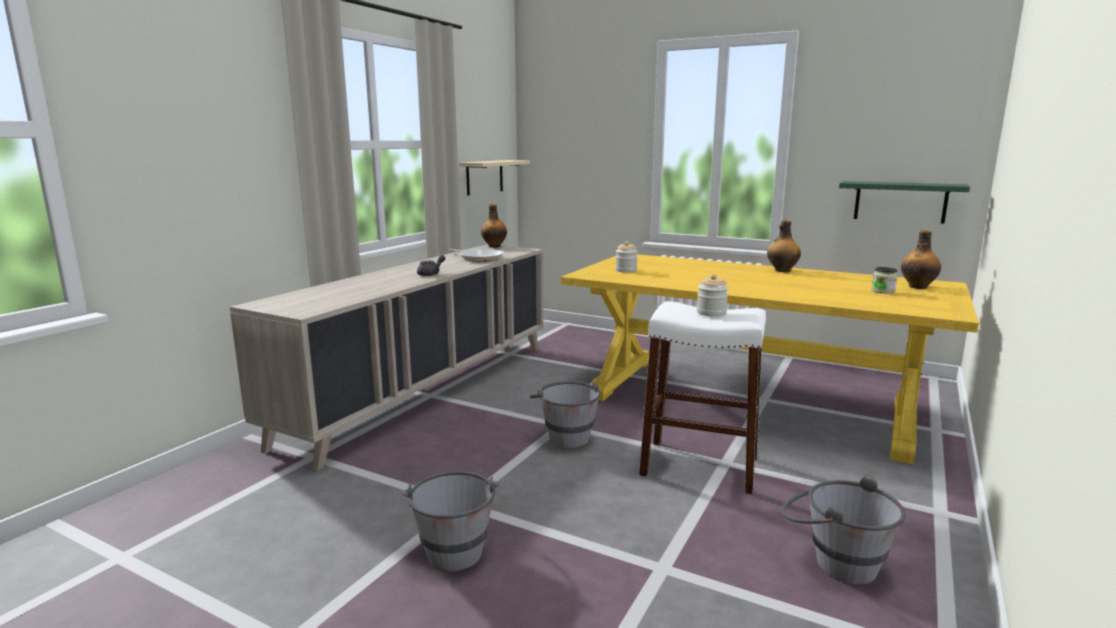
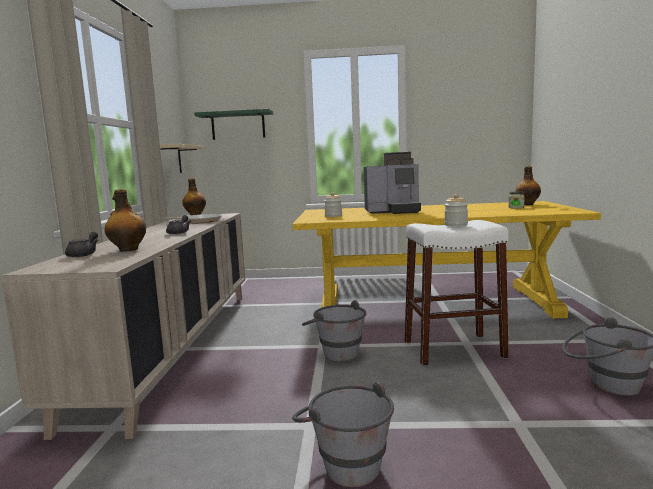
camera: 25 degrees left, 5 degrees down
bottle [767,220,801,272] -> bottle moved to [105,189,146,252]
green shelf [839,181,970,224] -> green shelf moved to [194,109,273,140]
none -> grey teapot [65,231,98,257]
none -> coffee machine [364,152,421,214]

